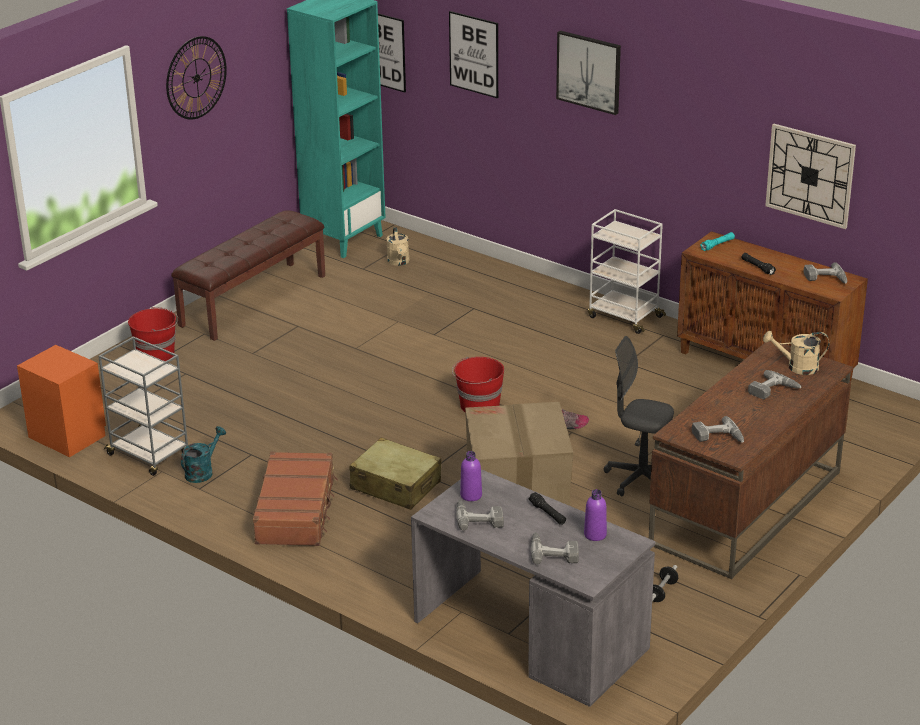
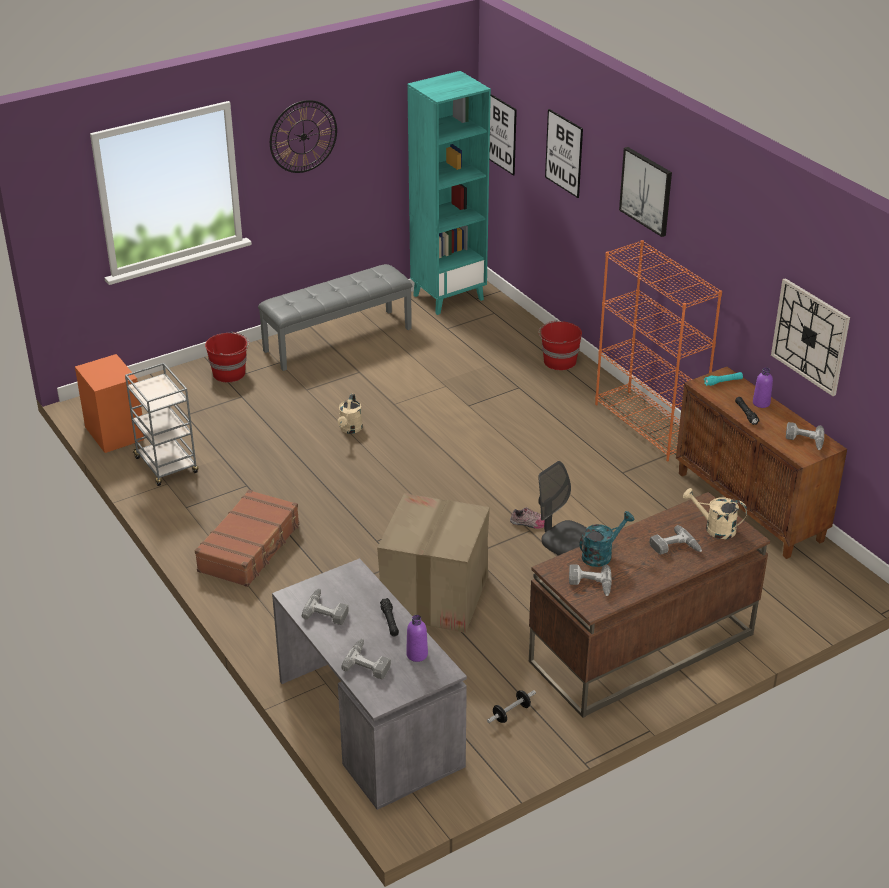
camera: 20 degrees right, 5 degrees up
brown bench [171,210,325,341] -> grey bench [258,264,412,371]
turquoise watering can [181,426,226,483] -> turquoise watering can moved to [579,511,634,567]
beige suitcase [350,437,441,510] -> none
beige watering can [386,227,410,266] -> beige watering can moved to [338,394,363,434]
red bucket [452,357,504,412] -> red bucket moved to [539,320,582,370]
purple bottle [460,451,482,501] -> purple bottle moved to [753,367,773,408]
white cart [588,209,666,334] -> orange bookcase [595,240,722,461]

